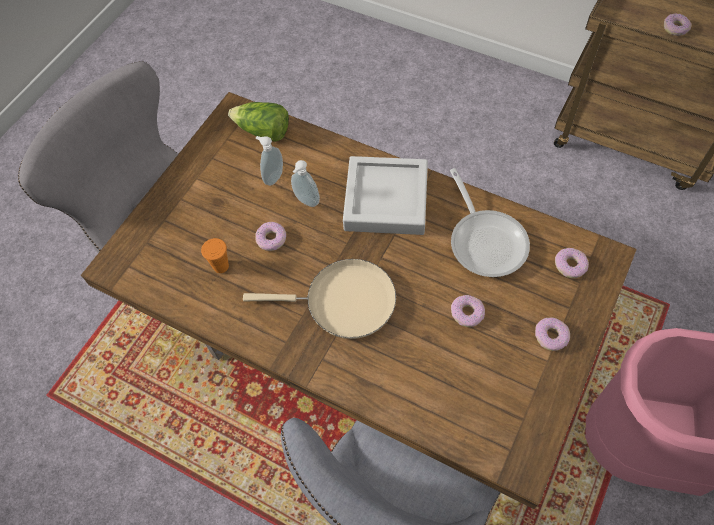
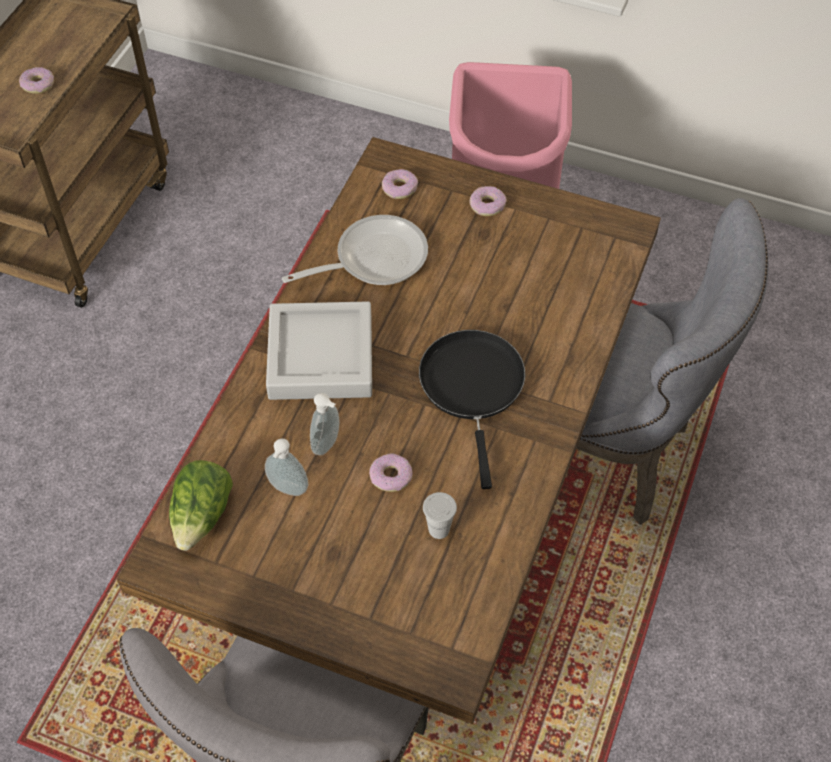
camera: 100 degrees left, 5 degrees down
orange cup [201,238,229,273] -> white cup [423,492,457,539]
beige frying pan [243,259,396,339] -> black frying pan [419,330,525,489]
donut [451,295,485,327] -> none

